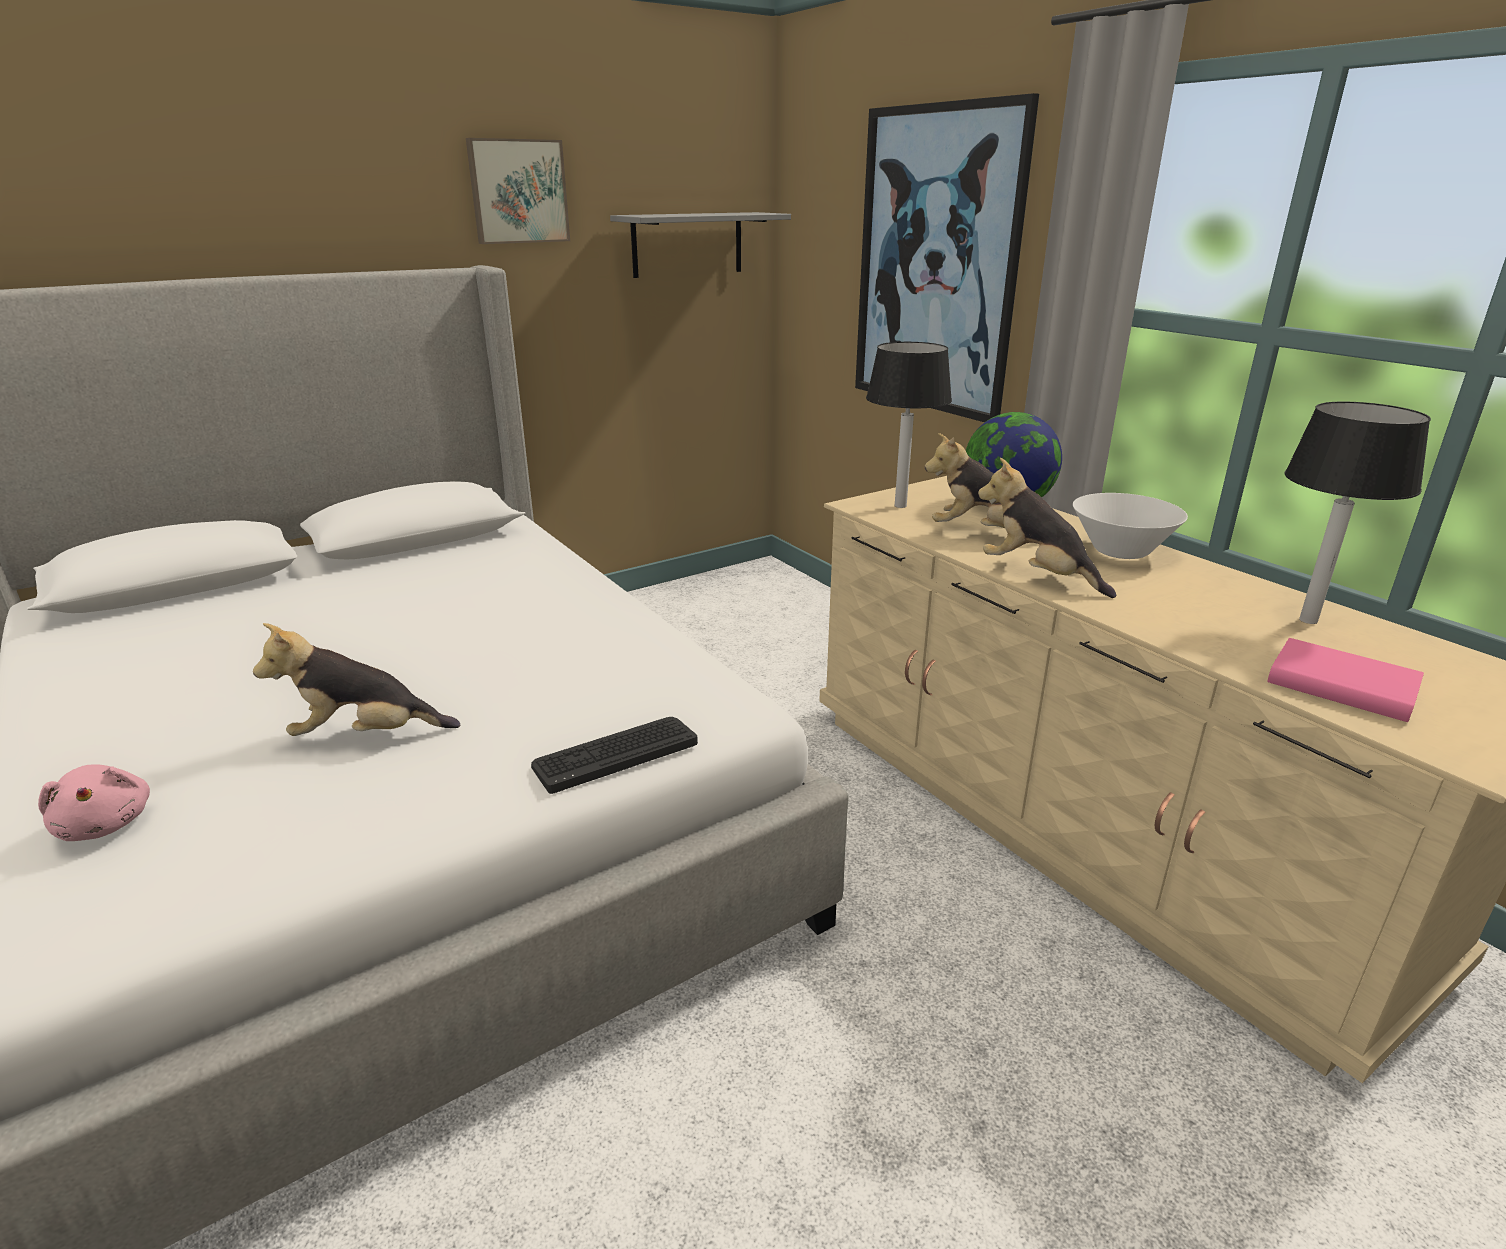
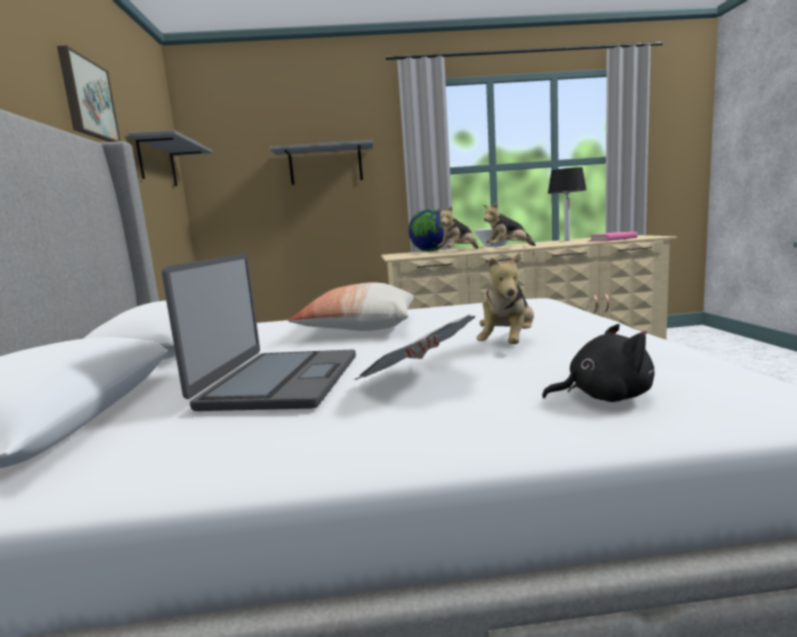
camera: 60 degrees left, 15 degrees down
pink plush toy [38,764,150,841] -> black plush toy [542,324,655,402]
keyboard [531,717,698,794] -> none
picture [855,93,1039,422] -> grey shelf [269,140,373,185]
table lamp [866,342,952,508] -> none
none -> laptop [162,254,356,411]
none -> pillow [288,283,414,331]
none -> newspaper [354,314,476,380]

